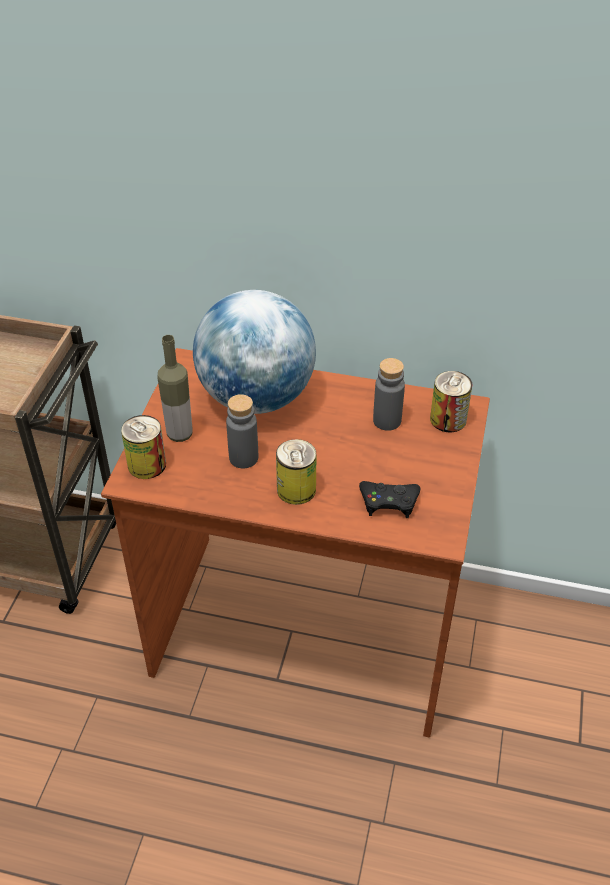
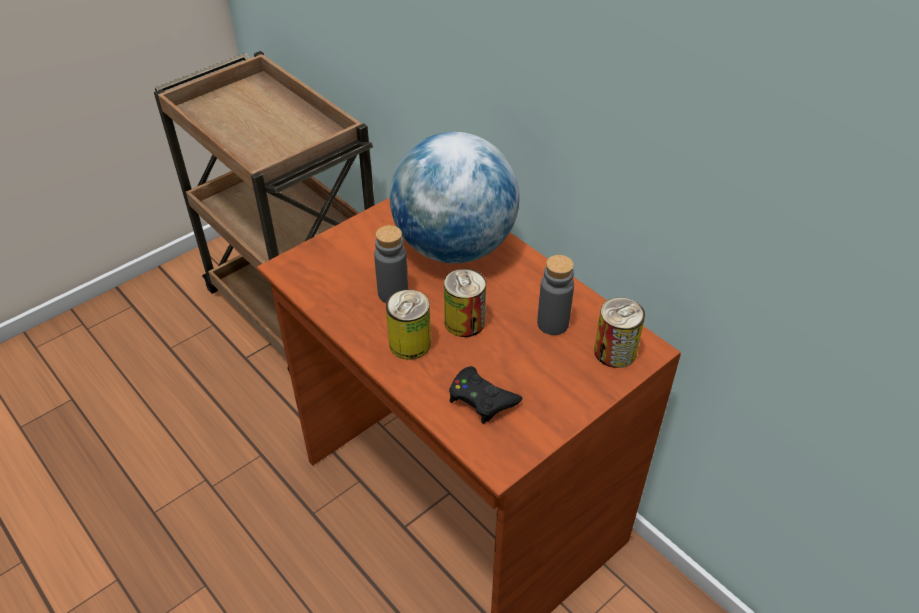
camera: 35 degrees right, 0 degrees up
can [121,415,166,479] -> can moved to [444,269,486,337]
bottle [158,335,192,442] -> none

